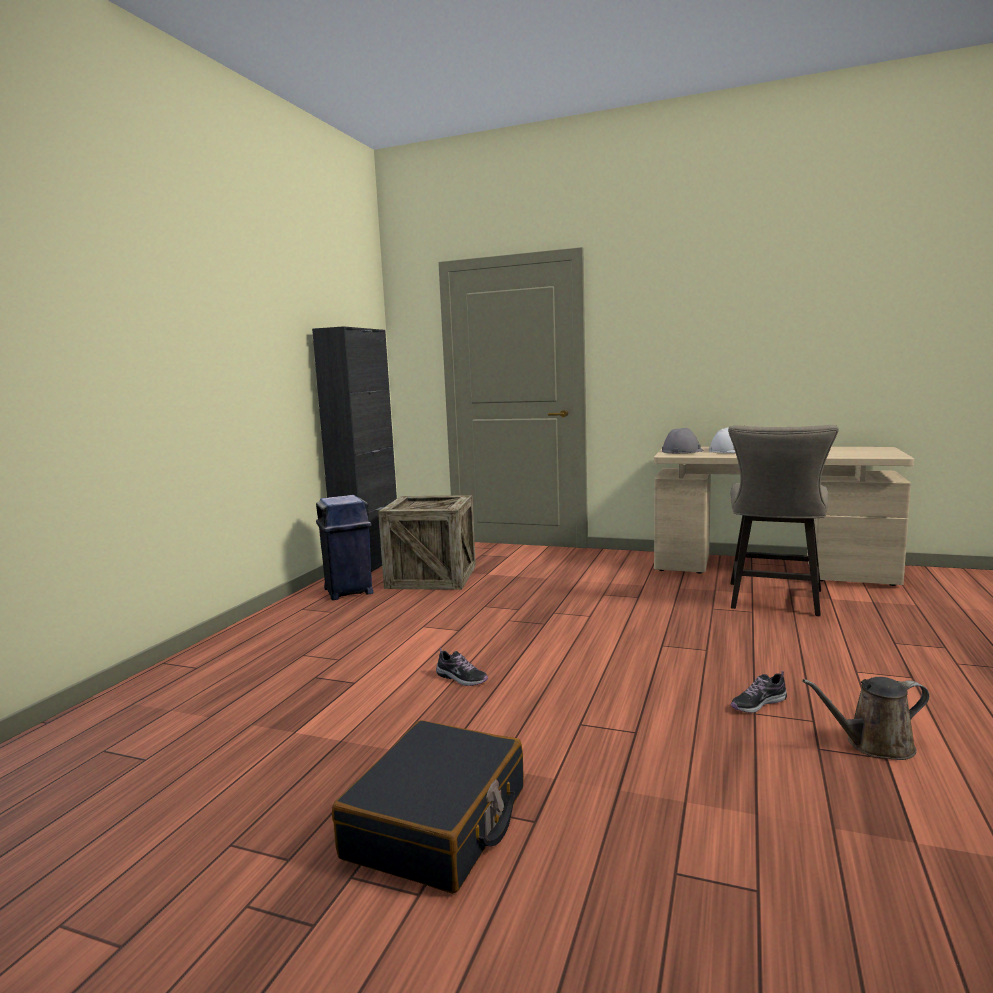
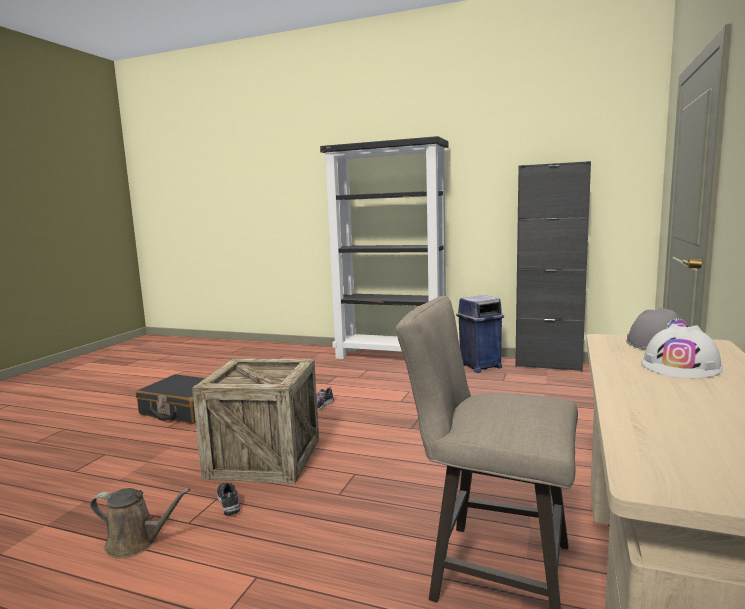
camera: 90 degrees right, 0 degrees up
crate [378,495,476,590] -> crate moved to [192,359,319,484]
brown watering can [802,677,929,760] -> brown watering can turned 105 degrees clockwise [90,488,190,559]
none -> black bookcase [320,136,449,359]

